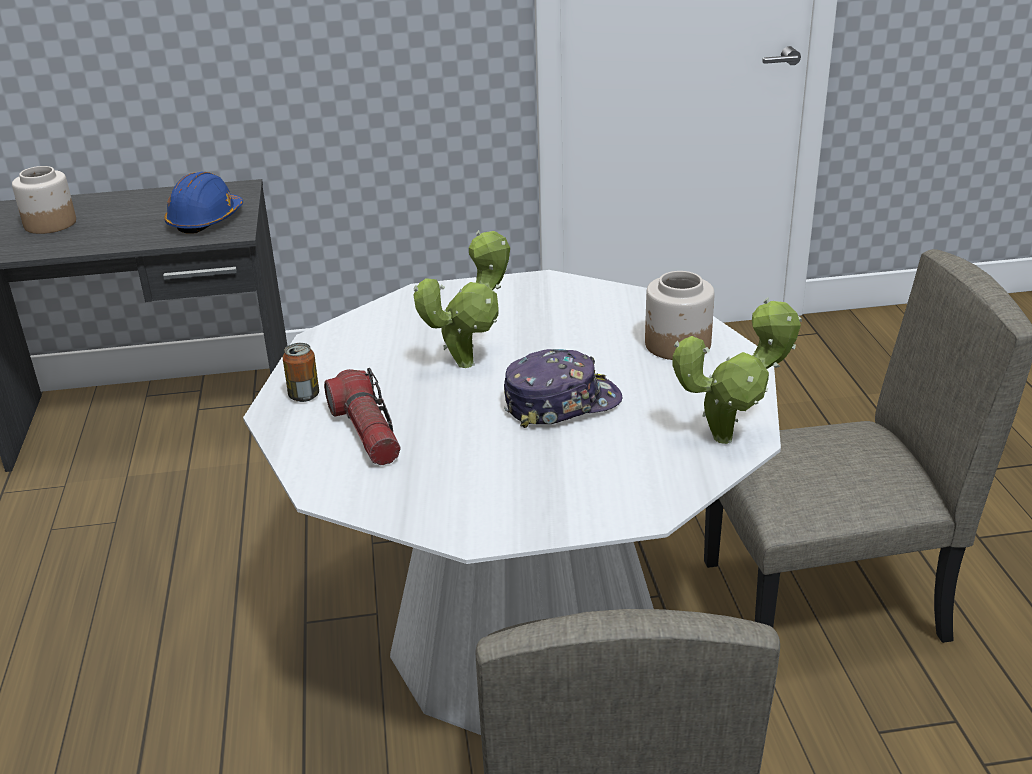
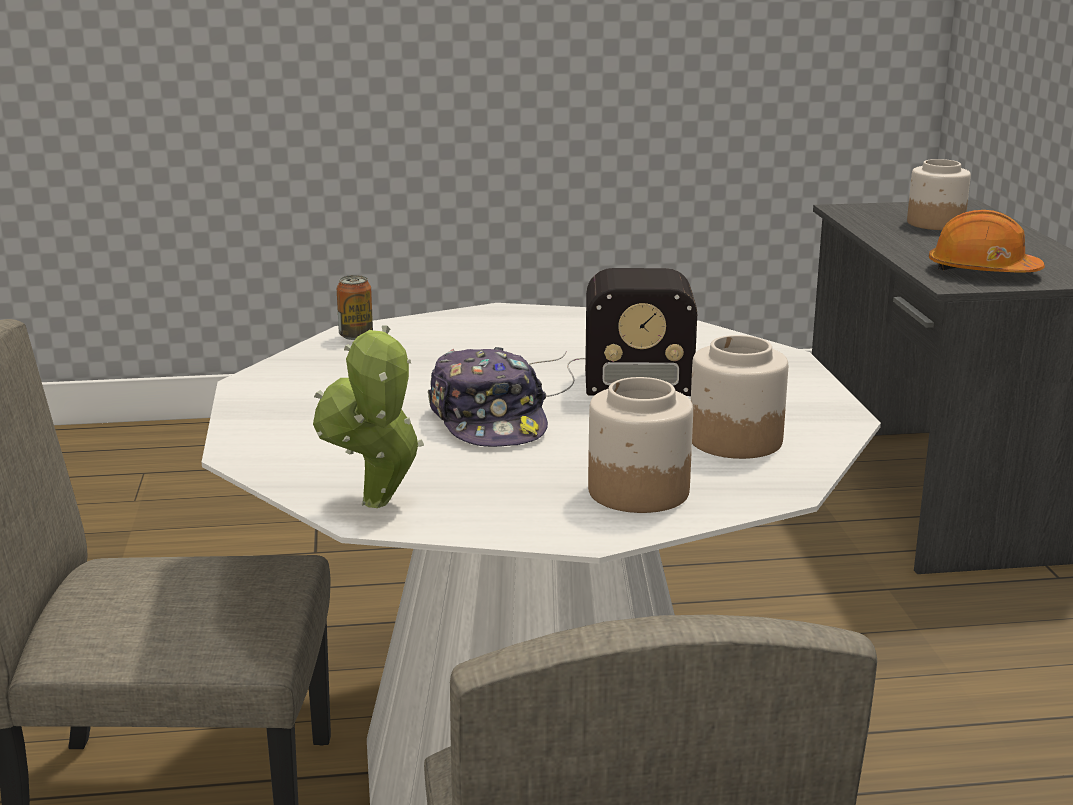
camera: 90 degrees right, 10 degrees down
blue hard hat [164,172,243,234] -> orange hard hat [929,210,1045,273]
can [283,343,319,402] -> can moved to [337,275,373,340]
flashlight [324,368,401,465] -> none
potted plant [414,230,510,368] -> radio [529,268,697,397]
none -> jar [691,335,788,459]

